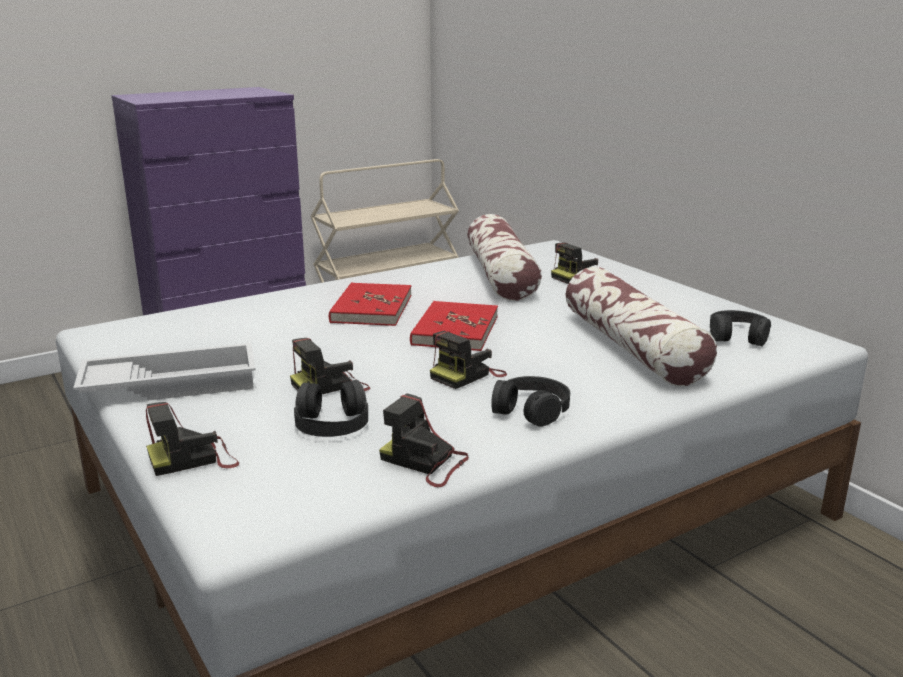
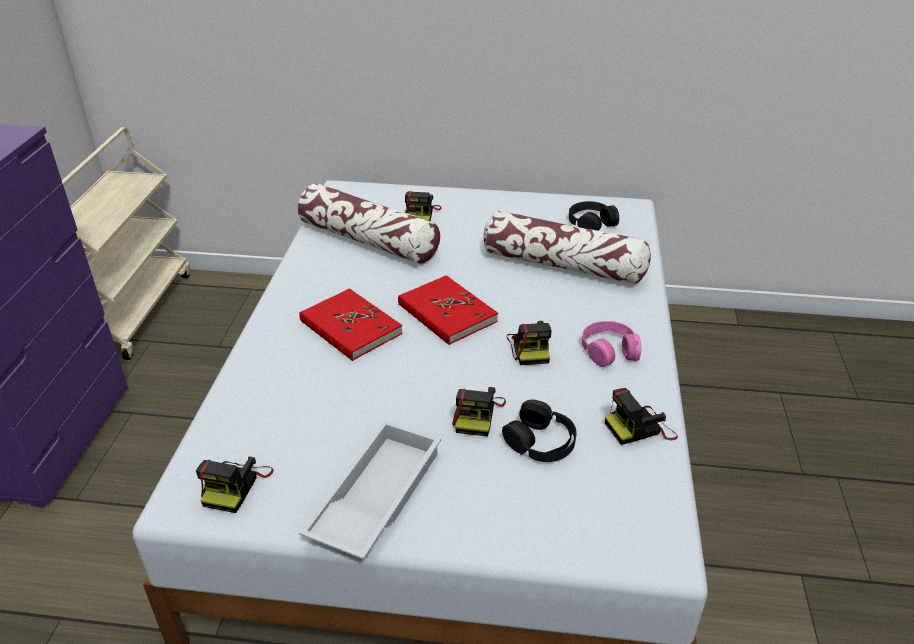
camera: 50 degrees left, 15 degrees up
camera [146,402,239,476] -> camera moved to [196,457,274,513]
black headphones [491,376,570,427] -> pink headphones [582,321,641,367]

